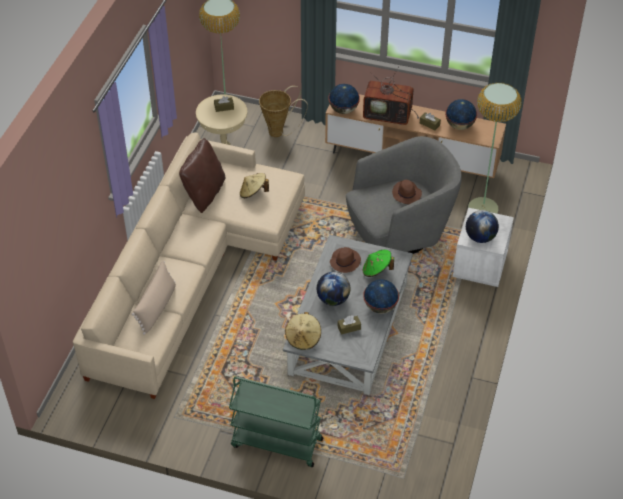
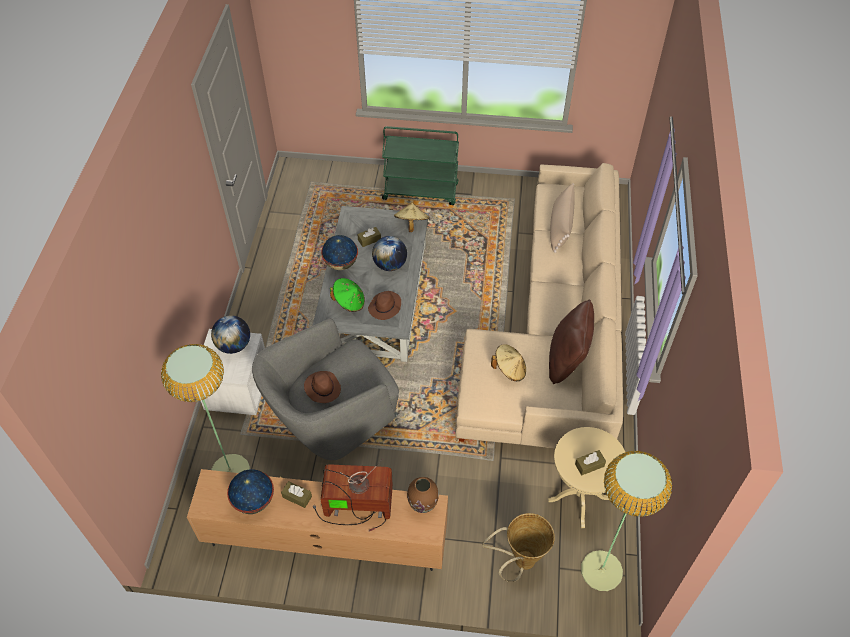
camera: 170 degrees right, 5 degrees up
globe [328,84,360,114] -> brown vase [407,477,439,513]

